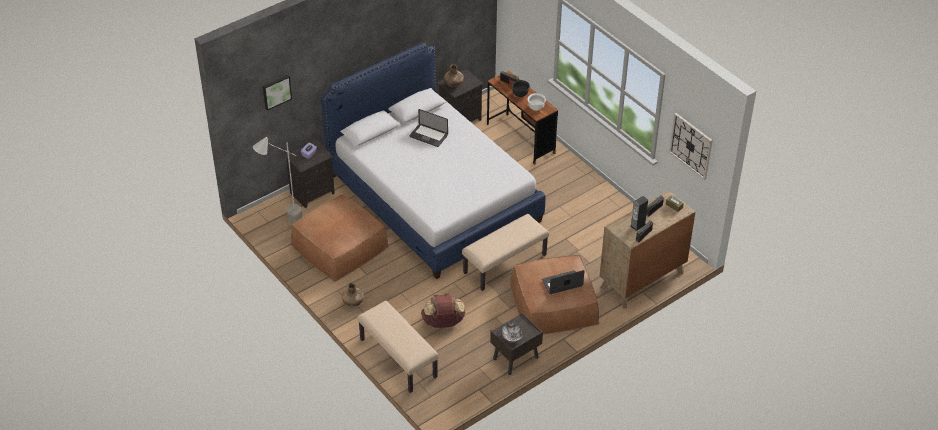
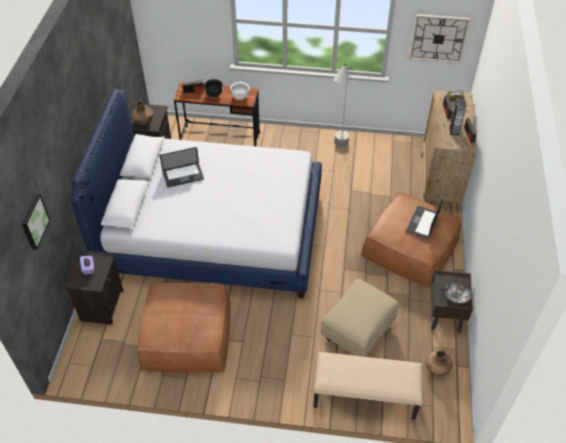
camera: 45 degrees left, 5 degrees up
grey floor lamp [253,136,302,222] -> grey floor lamp moved to [333,63,351,147]
brown vase [342,282,364,307] -> brown vase moved to [426,350,452,376]
brown backpack [421,293,466,328] -> beige ottoman [321,278,400,357]
beige bench [462,214,549,291] -> none

